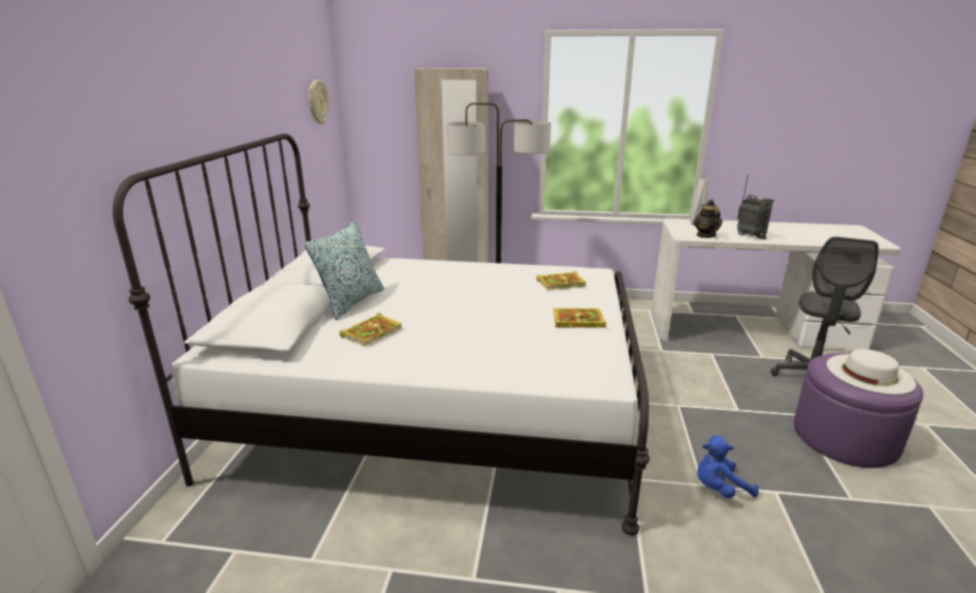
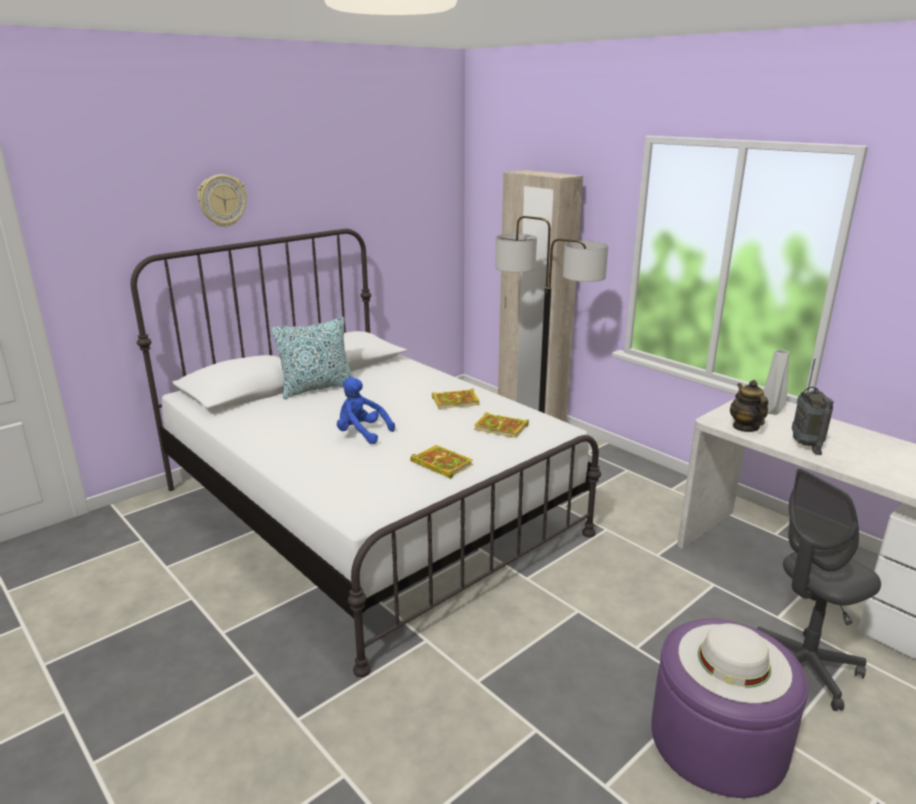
camera: 40 degrees right, 0 degrees up
wall clock [309,80,329,125] -> wall clock moved to [198,174,247,227]
book [339,313,403,347] -> book moved to [432,388,480,409]
teapot [694,199,722,238] -> teapot turned 45 degrees counterclockwise [730,380,768,432]
blue plush toy [697,435,759,498] -> blue plush toy moved to [337,378,395,444]

